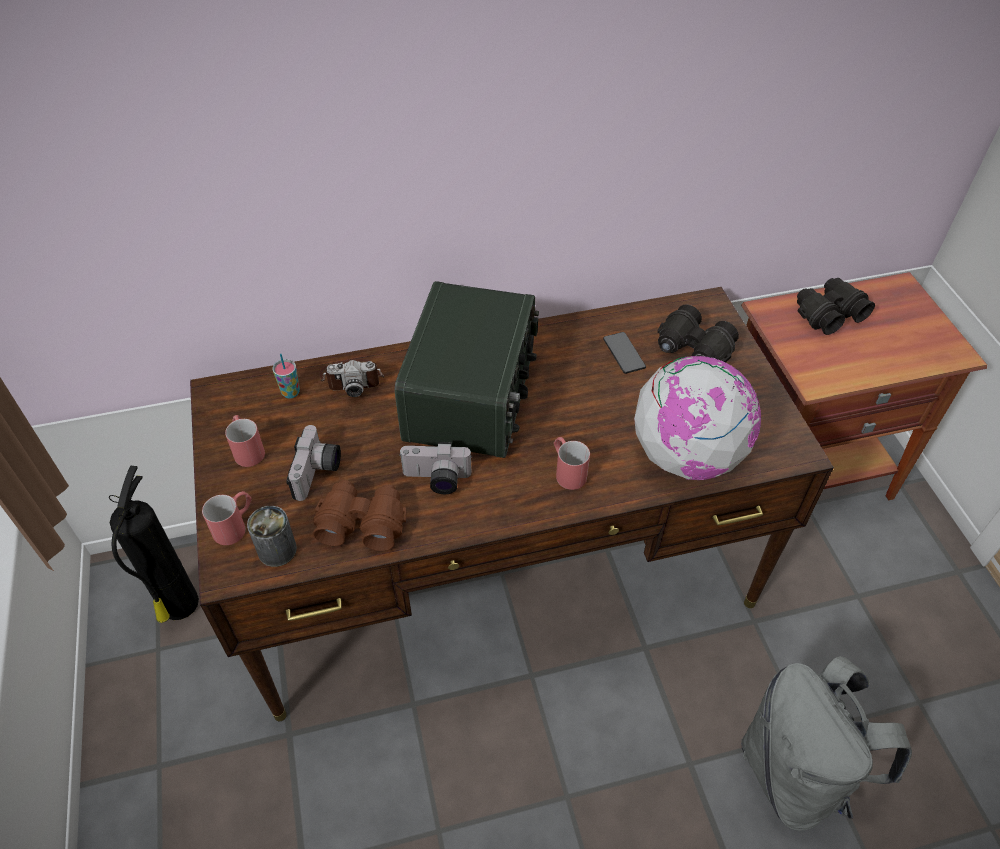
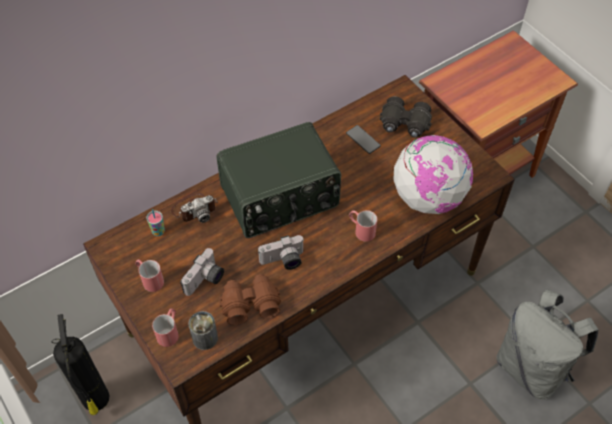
camera: 20 degrees left, 5 degrees up
camera [287,425,341,501] -> camera turned 45 degrees clockwise [180,248,224,296]
radio [395,281,539,458] -> radio turned 75 degrees clockwise [216,122,341,238]
black binoculars [797,278,875,335] -> none

